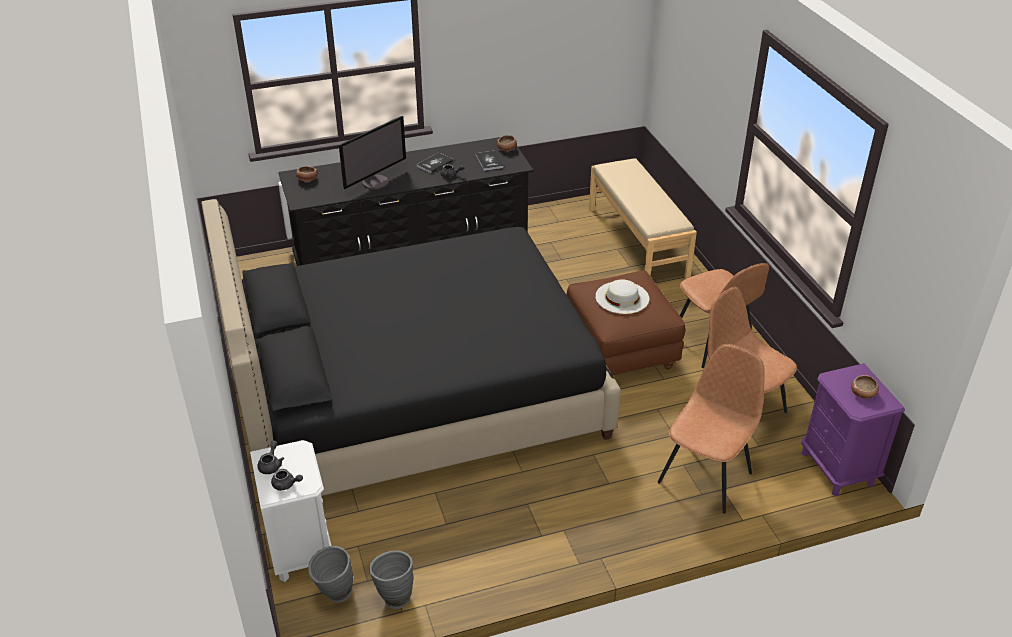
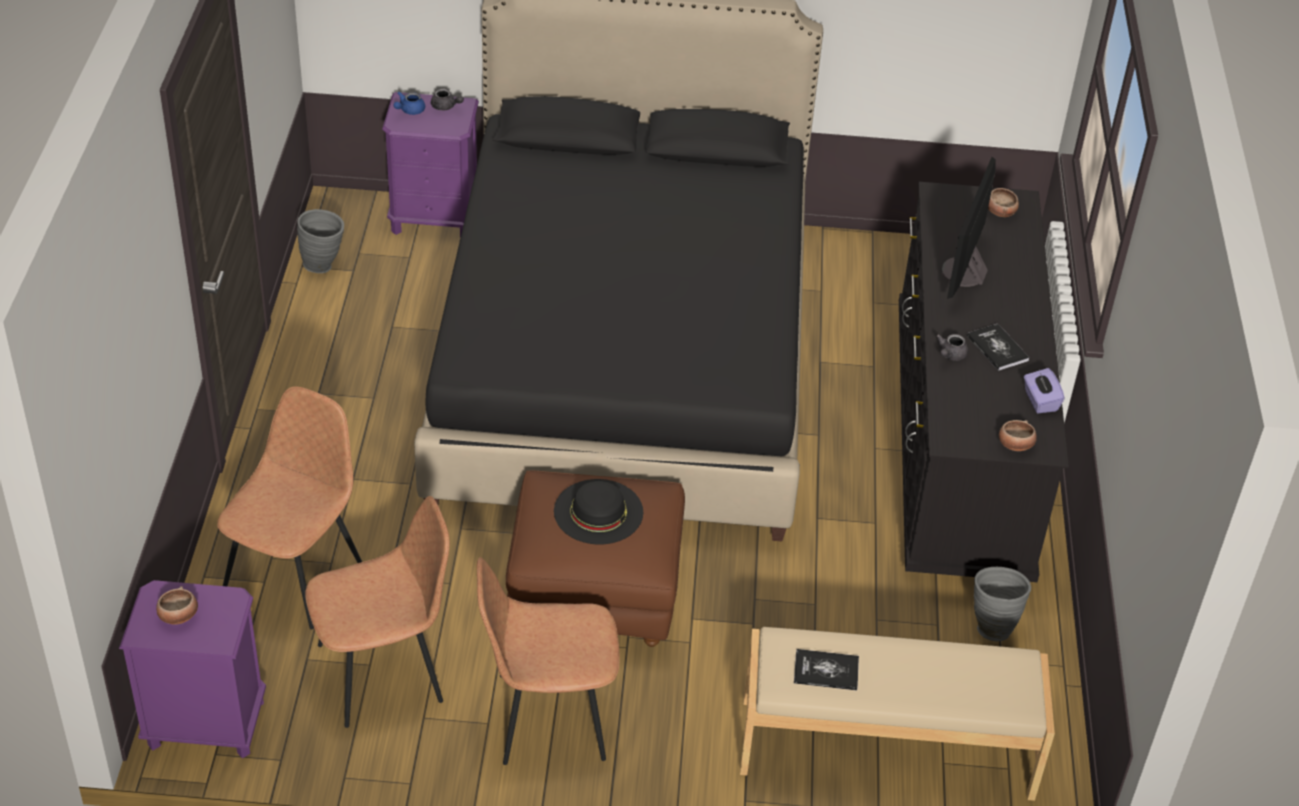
camera: 110 degrees right, 5 degrees up
white nightstand [250,440,332,582] -> purple nightstand [382,92,479,237]
grey teapot [271,469,303,491] -> blue teapot [393,92,425,115]
grey vase [308,546,353,603] -> grey vase moved to [974,567,1031,641]
monitor [339,116,406,190] -> monitor turned 45 degrees clockwise [942,157,996,299]
book [475,151,504,171] -> book moved to [794,649,859,691]
white hat [595,279,649,314] -> black hat [554,479,643,545]
brown chair [658,344,765,514] -> brown chair turned 120 degrees counterclockwise [217,387,362,629]
none -> purple tissue box [1024,368,1065,413]

